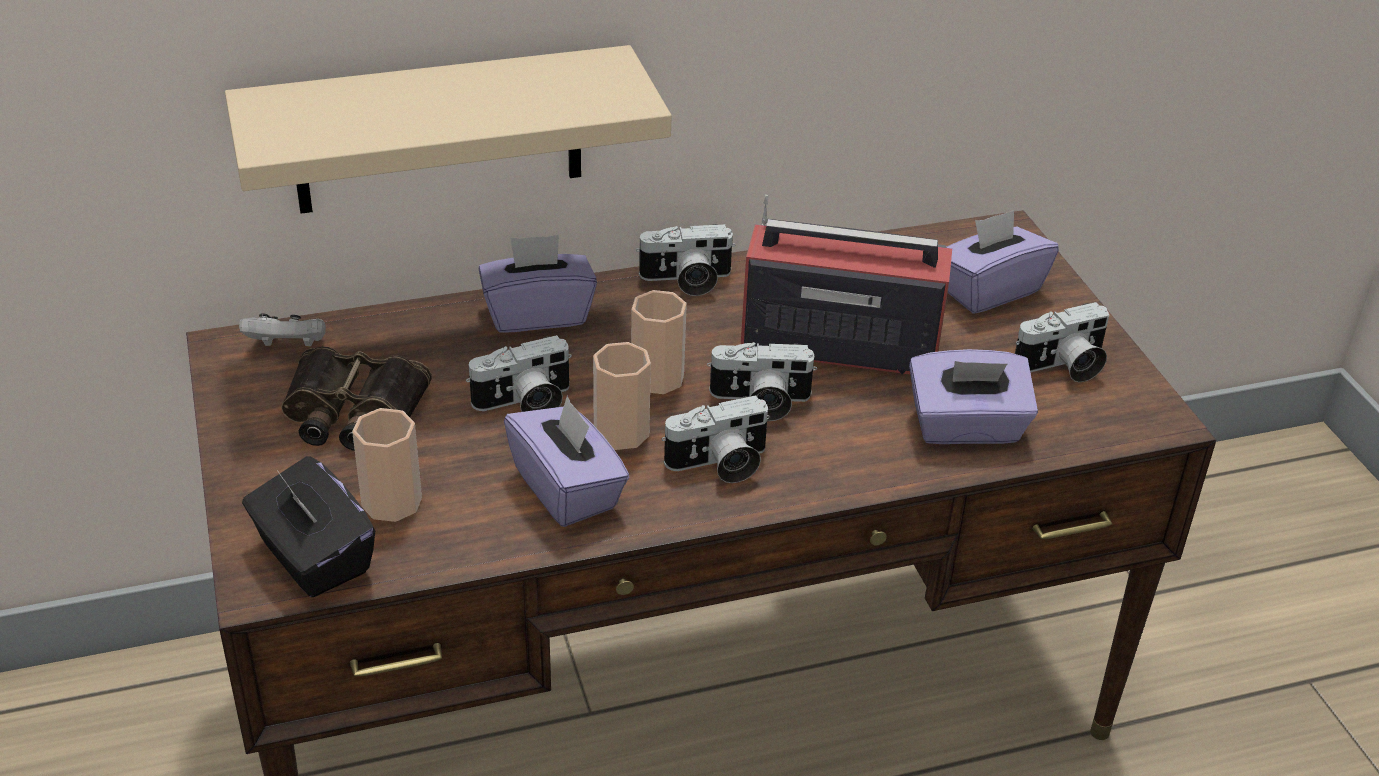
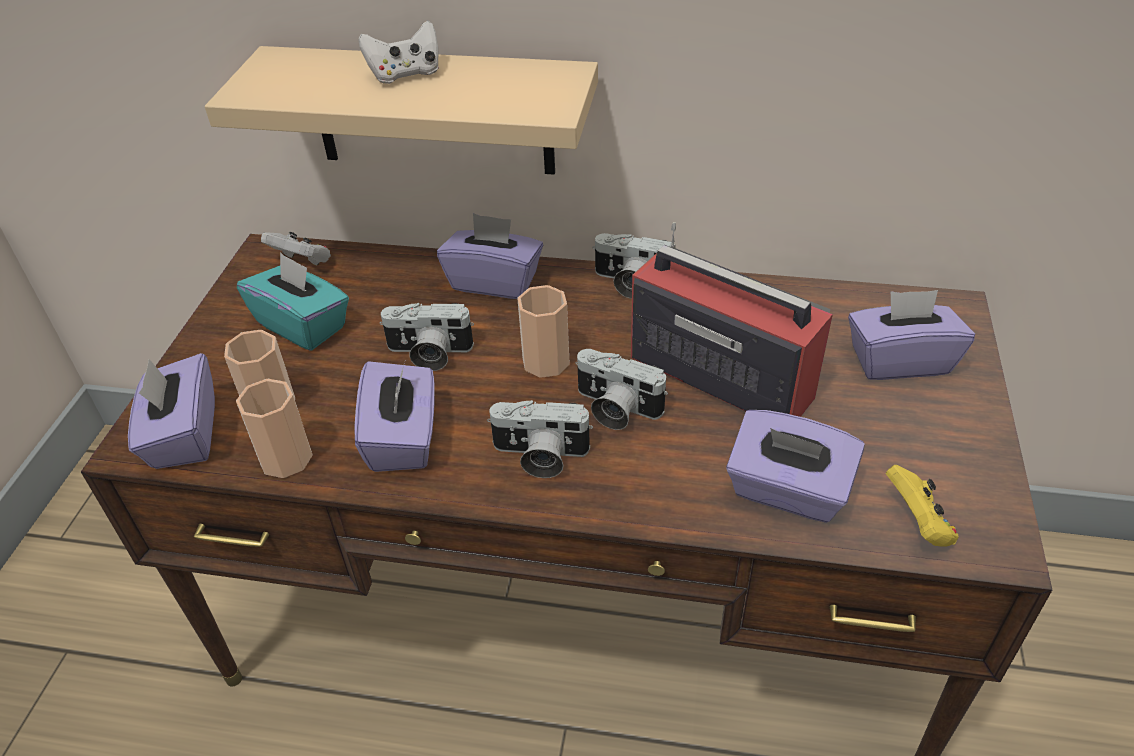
camera: 30 degrees right, 5 degrees up
black tissue box [242,456,375,597] -> purple tissue box [128,353,215,469]
binoculars [281,346,432,451] -> turquoise tissue box [237,252,349,350]
cup [593,342,651,450] -> cup moved to [236,379,313,478]
camera [1015,302,1109,382] -> none
none -> white game controller [359,20,439,84]
none -> yellow game controller [886,465,959,547]

